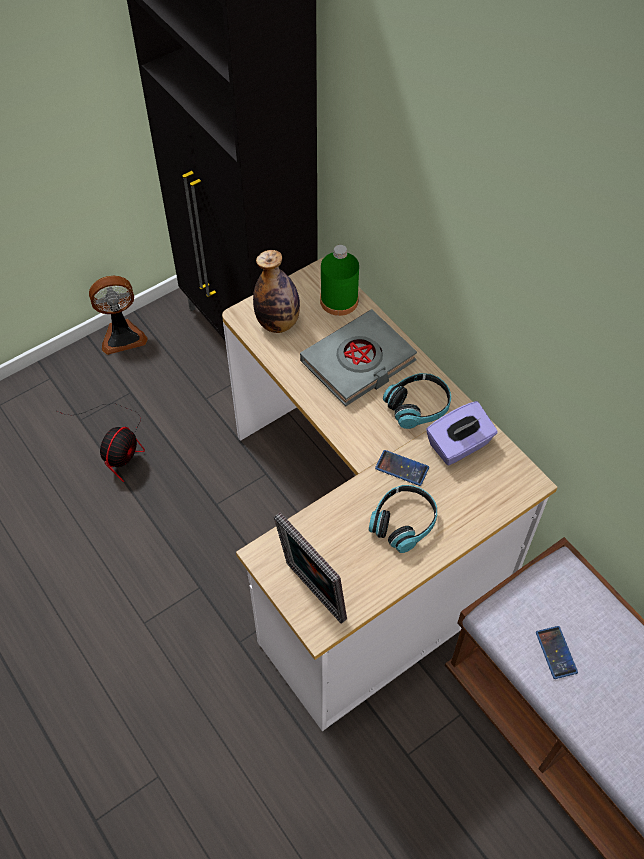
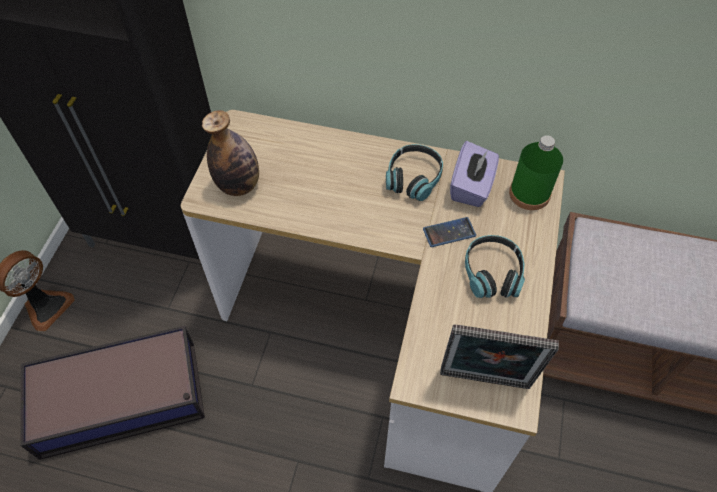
camera: 40 degrees left, 0 degrees up
fan [55,403,145,482] -> storage box [20,326,205,460]
grey book [300,309,417,406] -> none
green bottle [320,245,359,316] -> green bottle moved to [509,135,563,210]
phone [536,626,578,679] -> none

